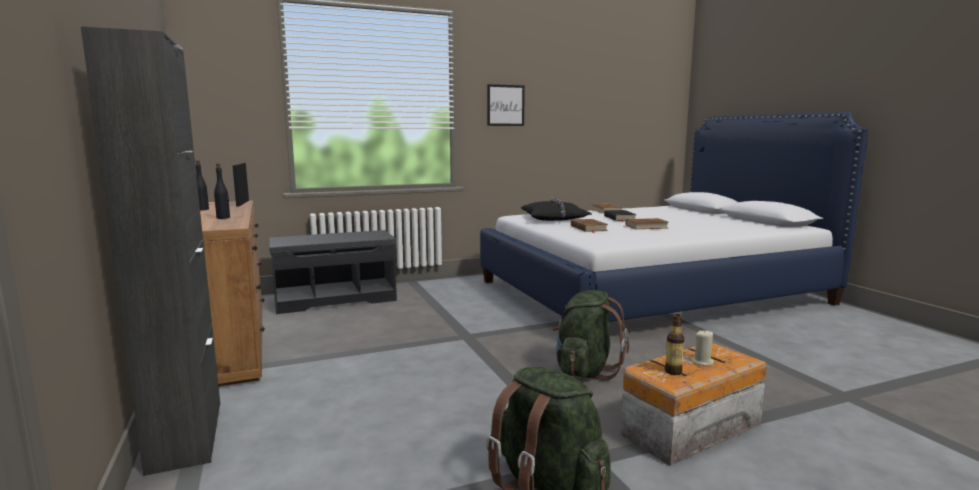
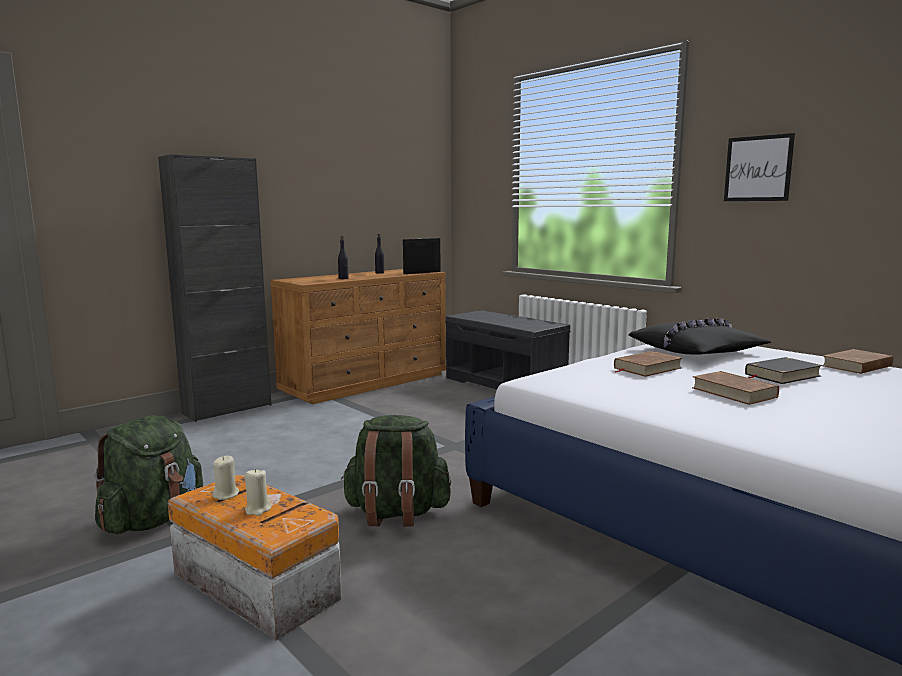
camera: 70 degrees right, 0 degrees up
bottle [665,314,684,375] -> beige candle [212,456,239,500]

